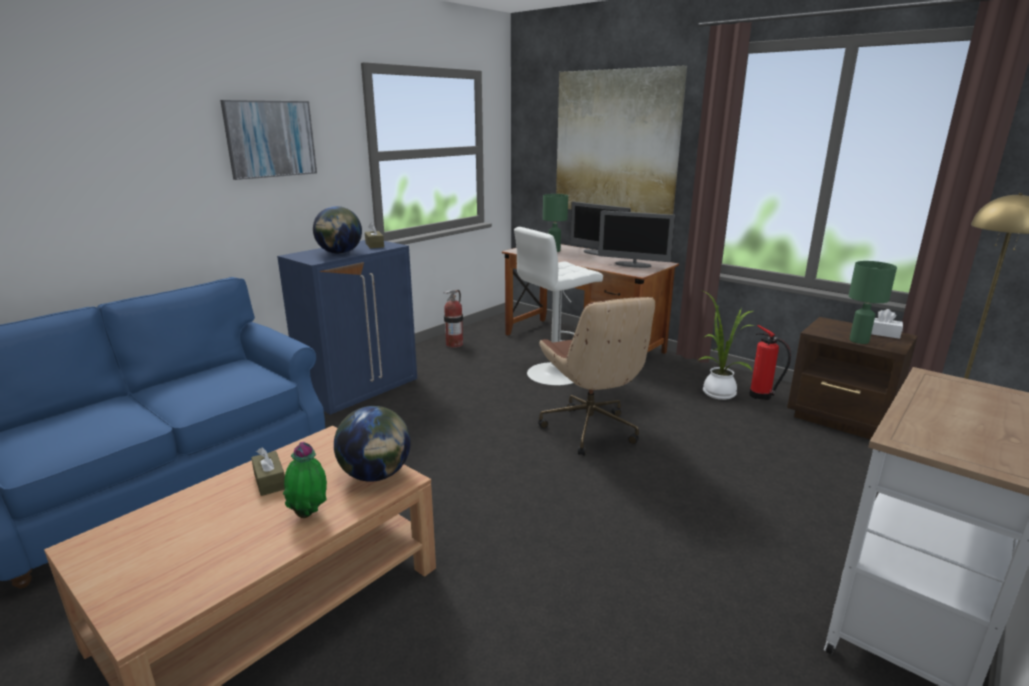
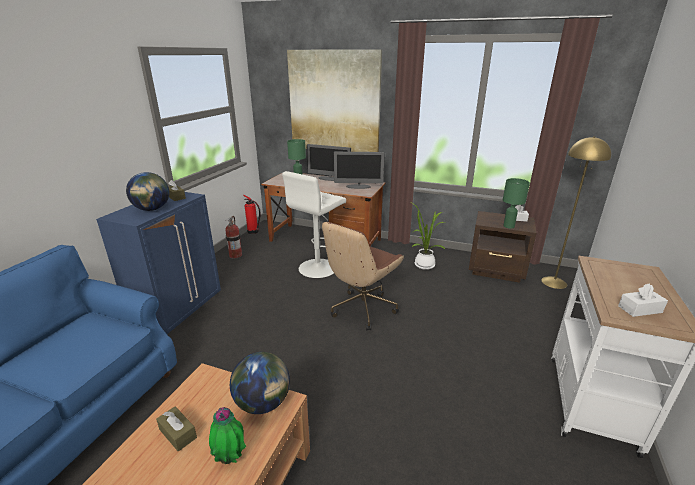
camera: 20 degrees left, 5 degrees up
picture [220,100,317,180] -> none
brown office chair [538,297,655,456] -> brown office chair turned 75 degrees clockwise [322,222,404,330]
fire extinguisher [749,325,791,400] -> fire extinguisher moved to [243,195,261,234]
none -> white tissue box [618,283,668,317]

